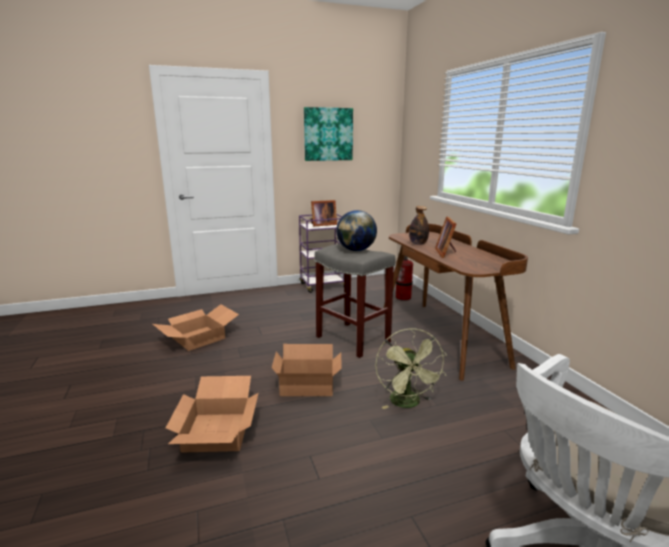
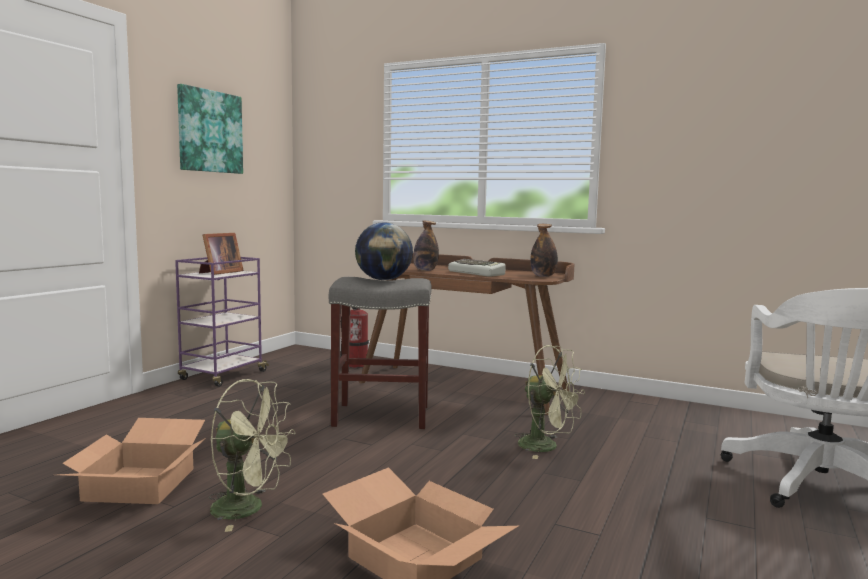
camera: 45 degrees left, 10 degrees down
cardboard box [272,344,342,396] -> none
picture frame [435,216,456,258] -> keyboard [448,259,506,277]
none -> green fan [209,379,296,532]
none -> bottle [530,224,558,277]

